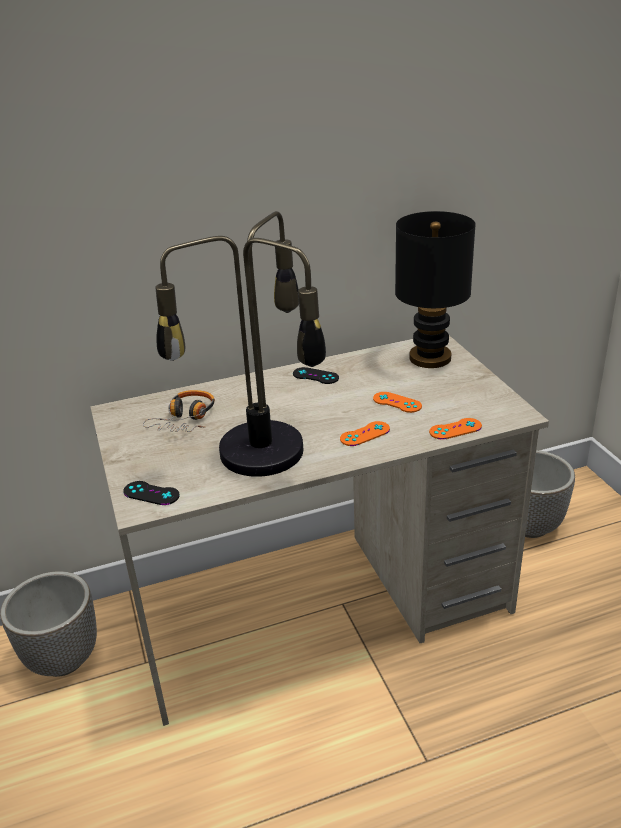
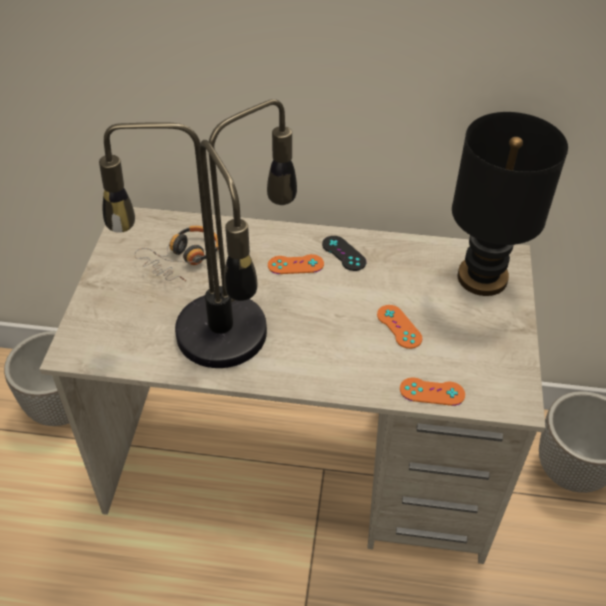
camera: 25 degrees right, 15 degrees up
black game controller [123,481,180,505] -> none
orange game controller [340,421,390,446] -> orange game controller moved to [268,254,324,274]

